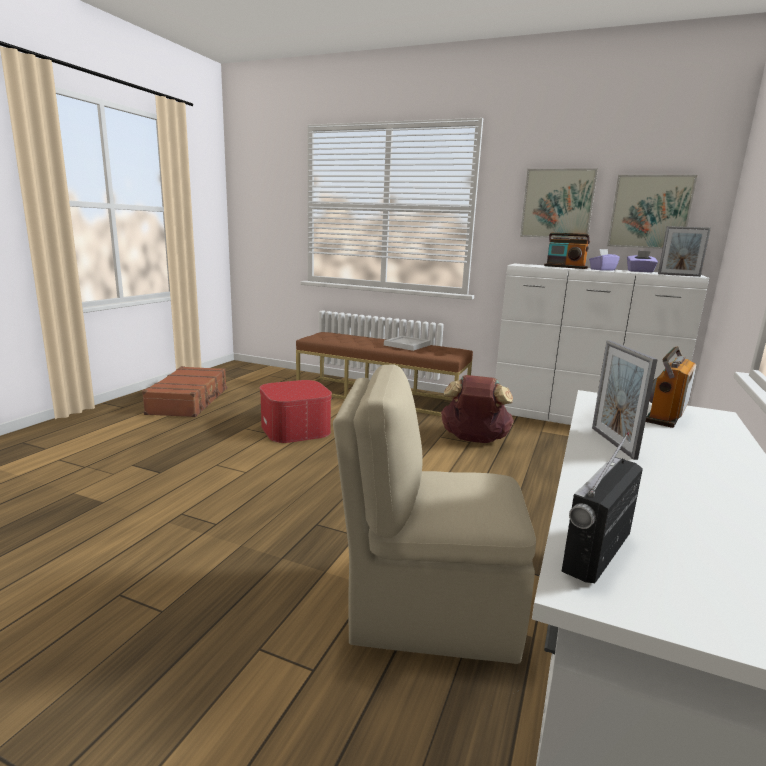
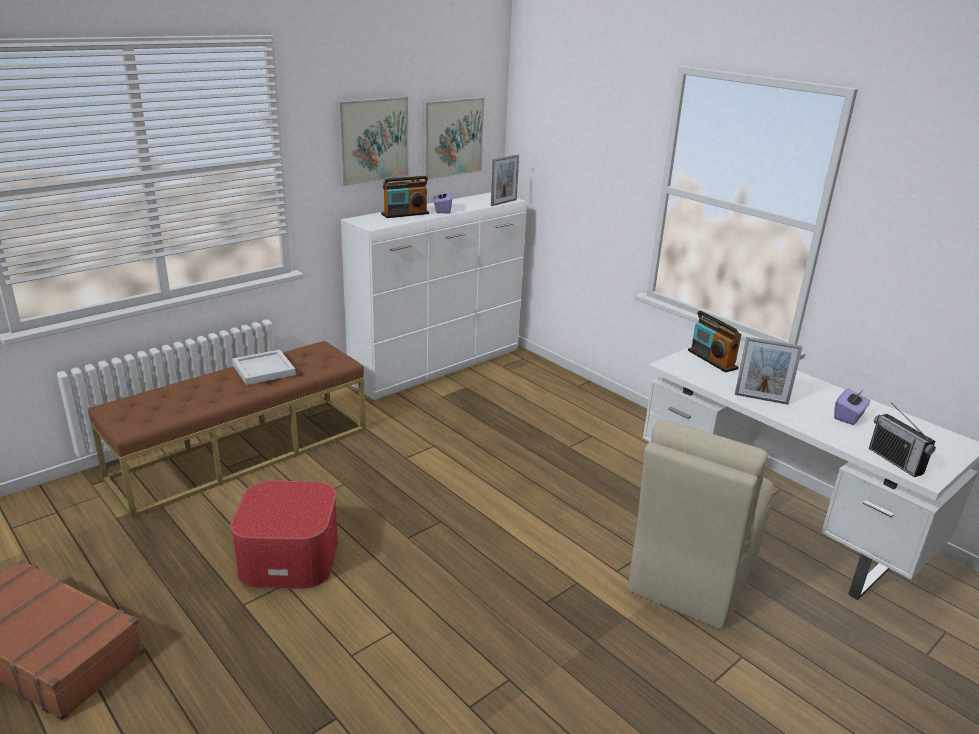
camera: 65 degrees left, 10 degrees up
brown backpack [441,375,514,443] -> none
purple tissue box [627,250,658,273] -> purple tissue box moved to [834,389,870,425]

